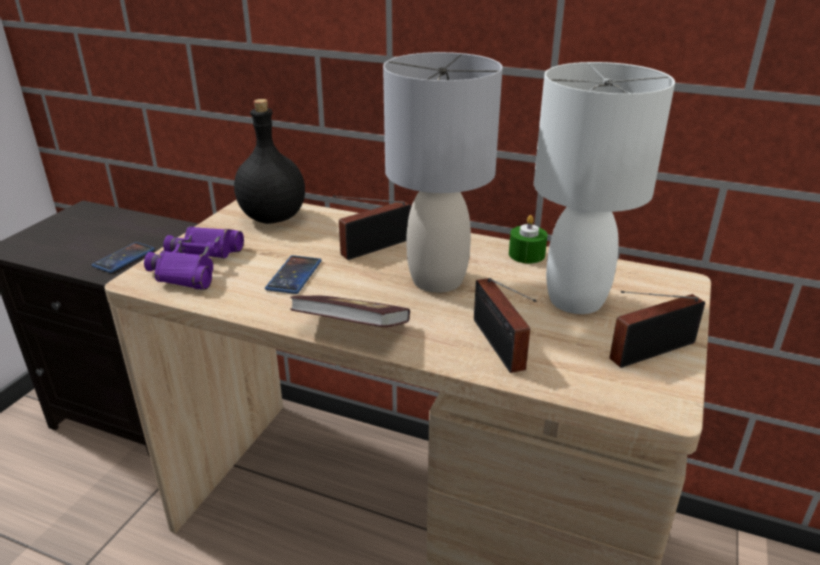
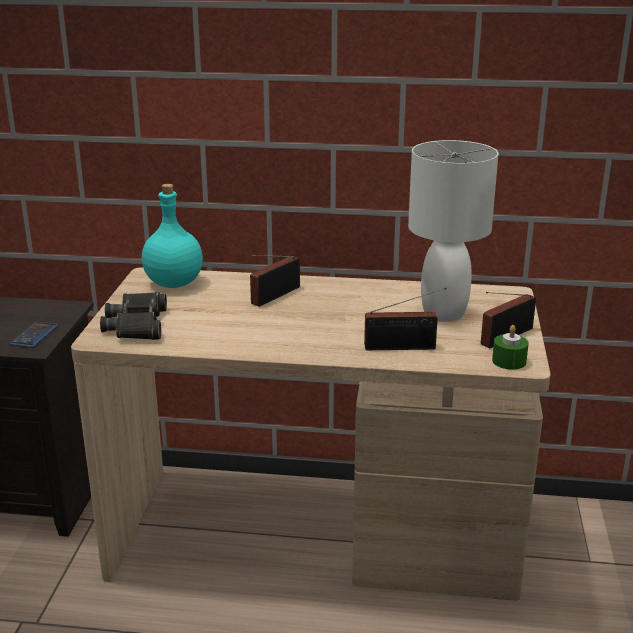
camera: 15 degrees left, 5 degrees down
purple binoculars [144,226,244,290] -> black binoculars [100,292,167,340]
black bottle [234,99,305,224] -> turquoise bottle [142,184,203,288]
phone [265,255,322,294] -> none
book [290,296,410,327] -> none
grey table lamp [383,52,503,293] -> none
radio [474,278,536,373] -> radio turned 60 degrees counterclockwise [364,288,447,350]
green candle [509,215,548,264] -> green candle moved to [492,325,529,370]

